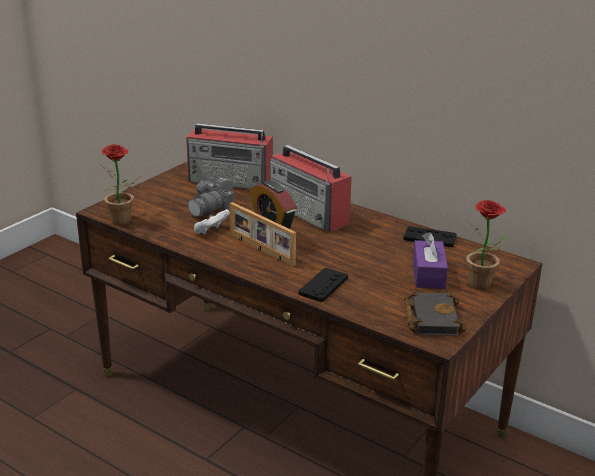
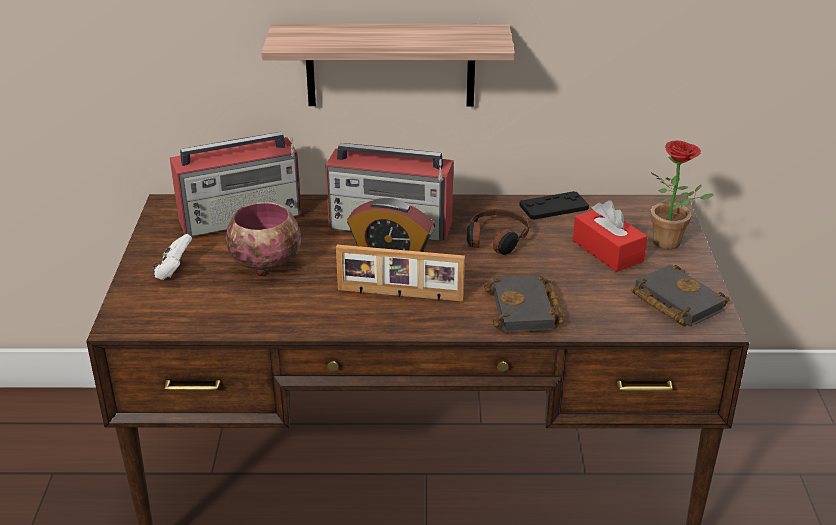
camera: 35 degrees left, 5 degrees up
potted plant [100,144,142,226] -> none
camera [188,177,234,217] -> bowl [226,202,301,276]
white game controller [194,209,230,234] -> white game controller moved to [153,234,192,280]
black game controller [299,268,348,302] -> black book [484,275,564,333]
purple tissue box [413,232,448,289] -> red tissue box [573,200,648,272]
none -> shelf [261,24,515,107]
none -> headphones [467,209,529,255]

